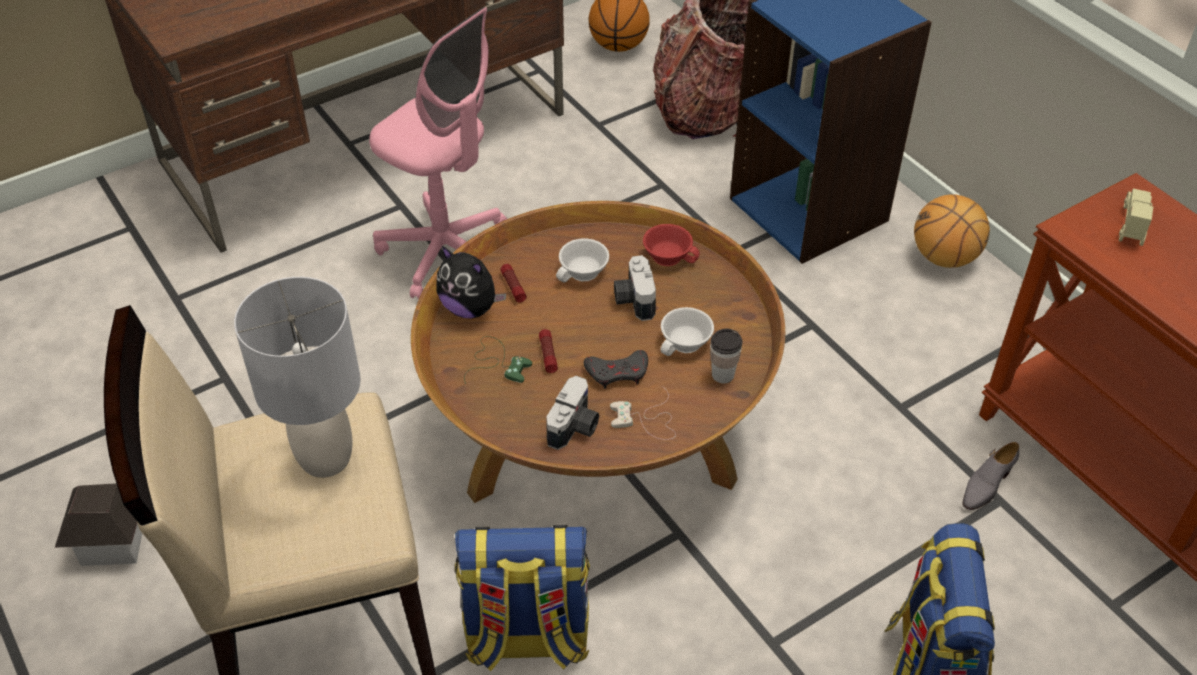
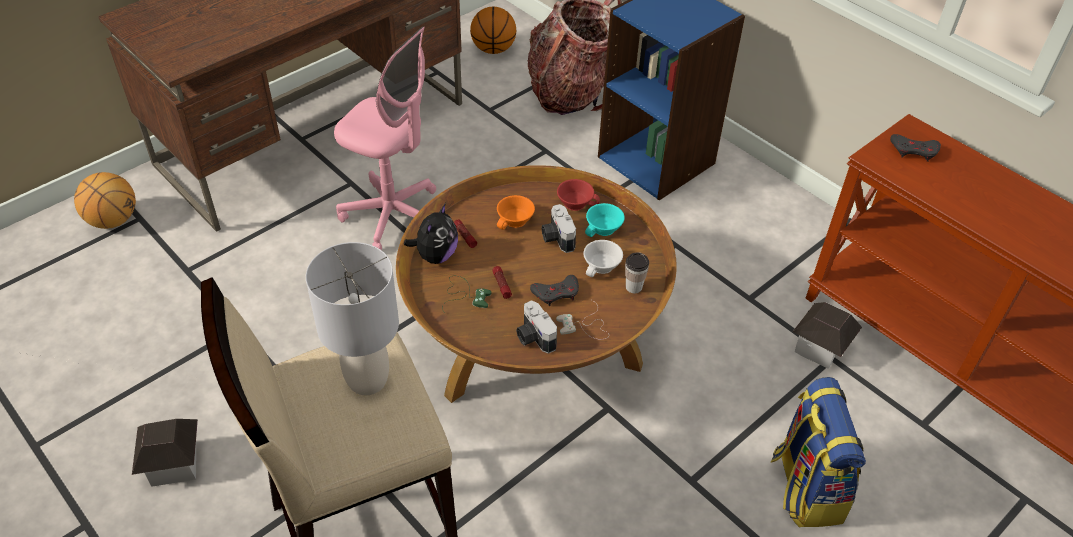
camera: 10 degrees left, 0 degrees up
plush toy [436,246,506,318] -> plush toy turned 90 degrees counterclockwise [404,203,458,264]
backpack [455,525,590,671] -> none
camera [546,376,599,450] -> camera turned 135 degrees clockwise [516,300,557,354]
white cup [556,239,609,283] -> orange cup [497,195,535,230]
basketball [914,194,990,268] -> basketball moved to [74,172,136,229]
grey shoe [962,442,1019,510] -> toy house [792,302,862,369]
beige toy car [1119,188,1153,246] -> grey game controller [890,134,941,162]
none -> turquoise cup [585,203,625,237]

